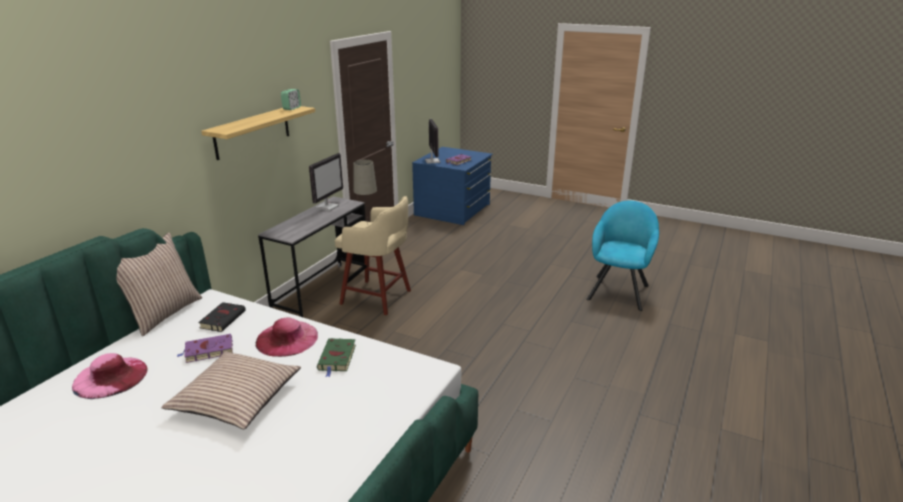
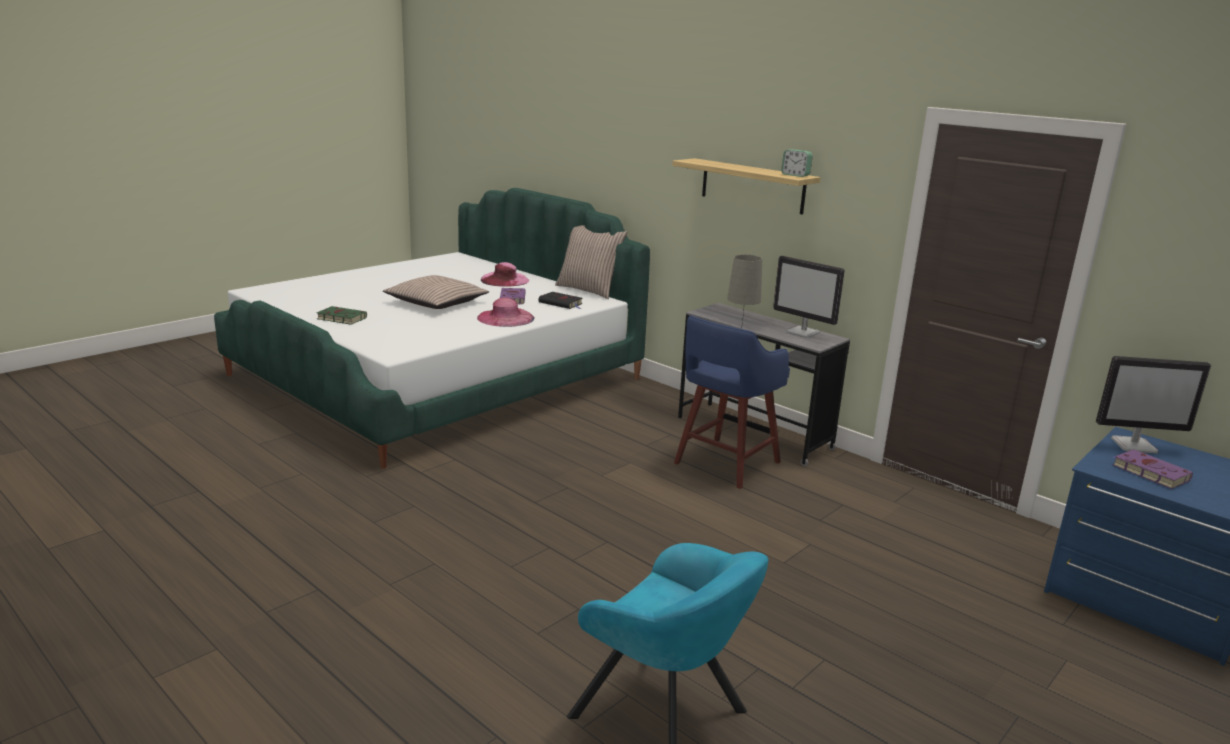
camera: 105 degrees right, 5 degrees down
green book [317,338,356,377] -> green book moved to [317,306,367,325]
beige stool [335,196,411,315] -> blue stool [674,316,790,489]

